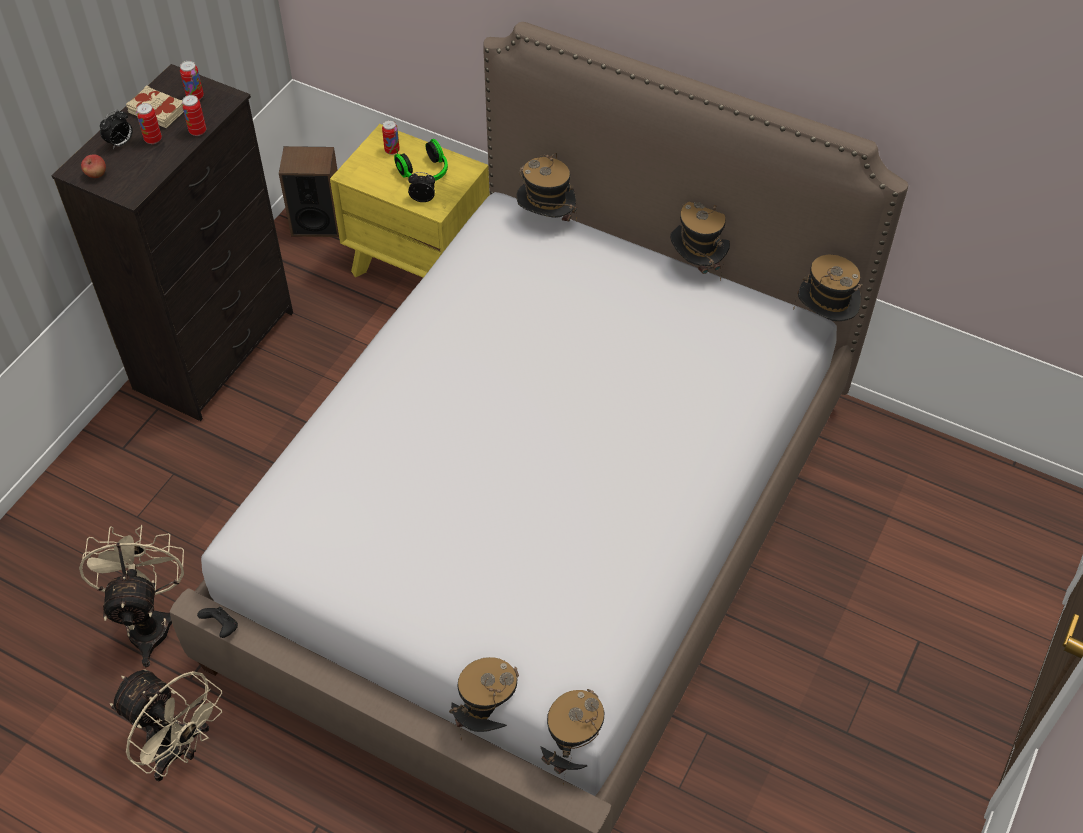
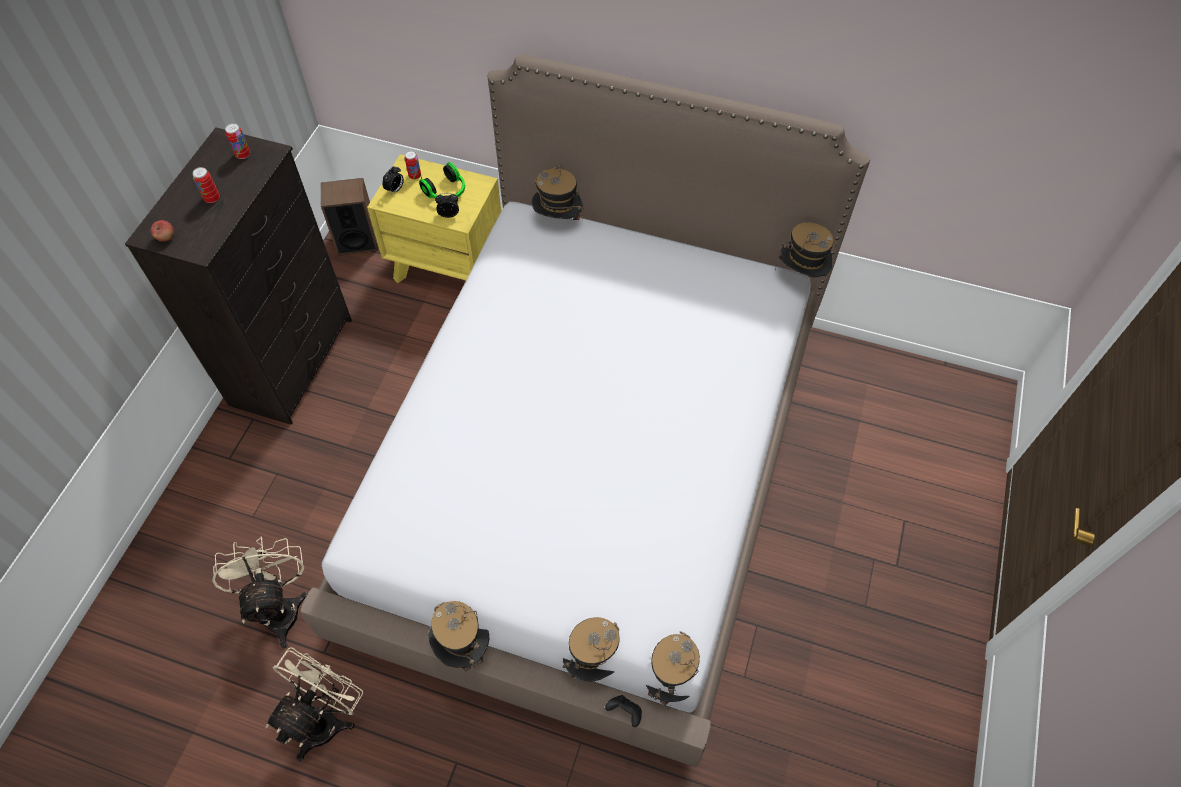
camera: 10 degrees left, 5 degrees up
alarm clock [100,110,132,149] -> alarm clock moved to [382,166,404,193]
beige fan [110,670,222,781] -> beige fan turned 90 degrees counterclockwise [266,647,363,762]
beige book [126,85,183,128] -> none
can [182,95,206,136] -> none
black game controller [197,607,238,638] -> black game controller moved to [605,695,642,727]
hat [670,202,730,280] -> hat moved to [428,601,489,672]

